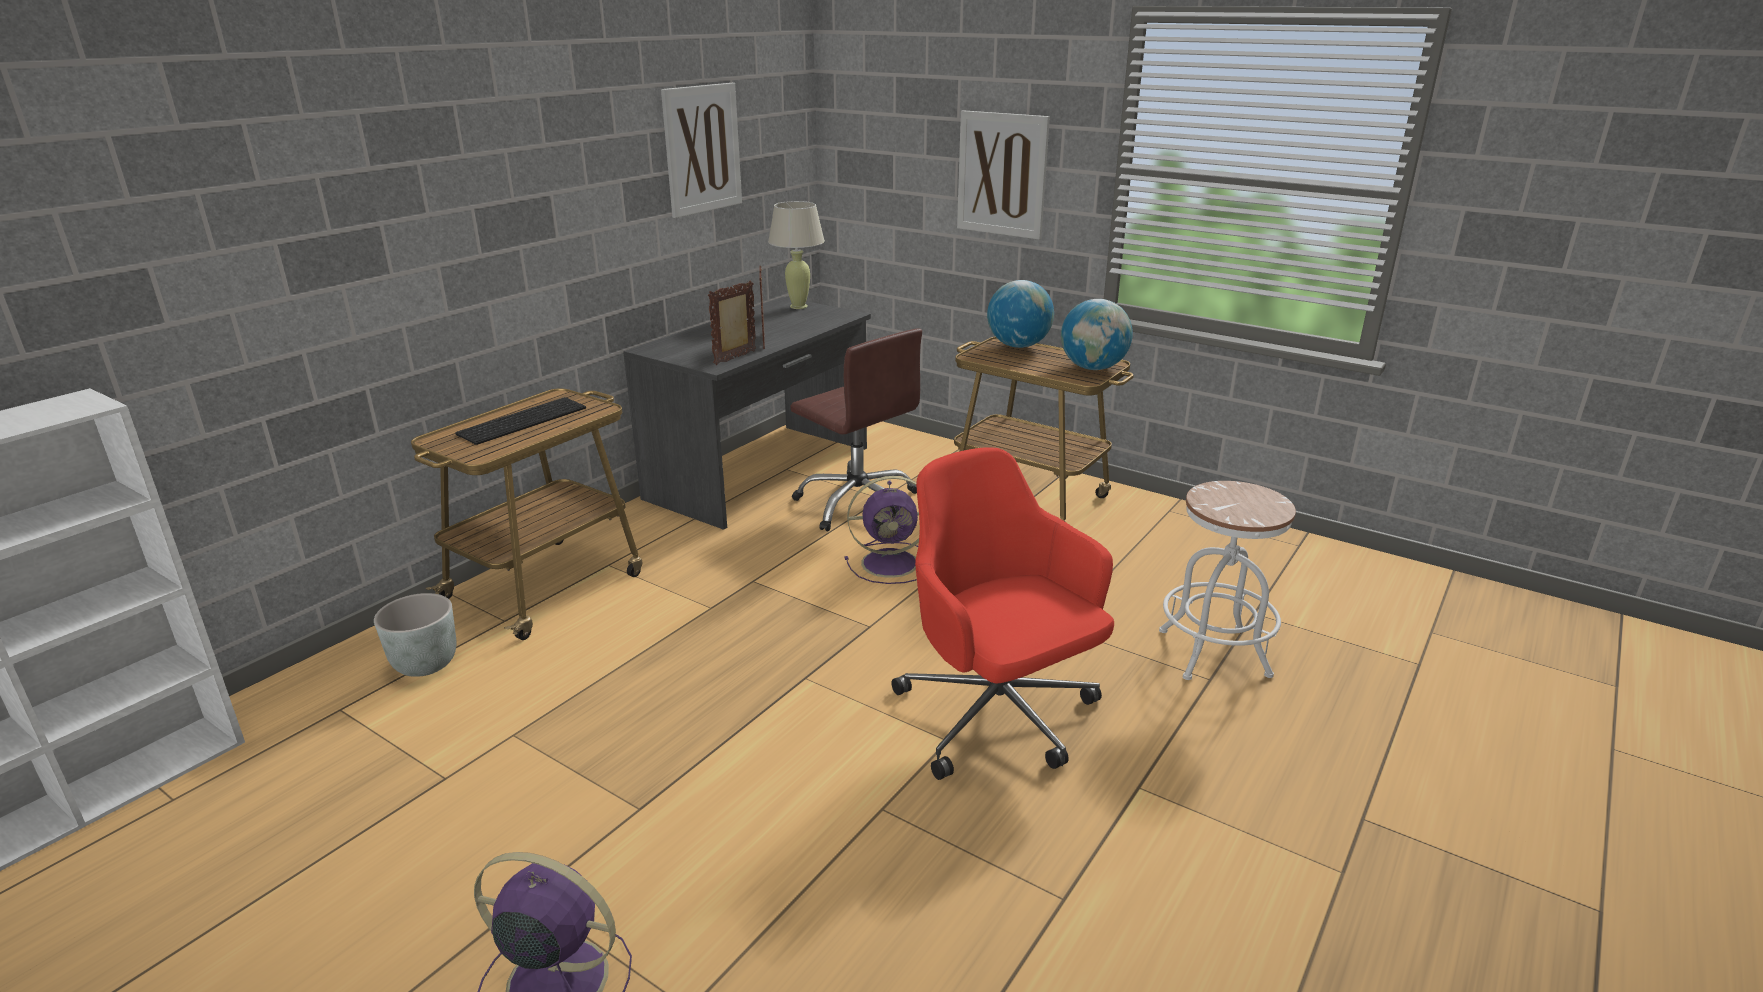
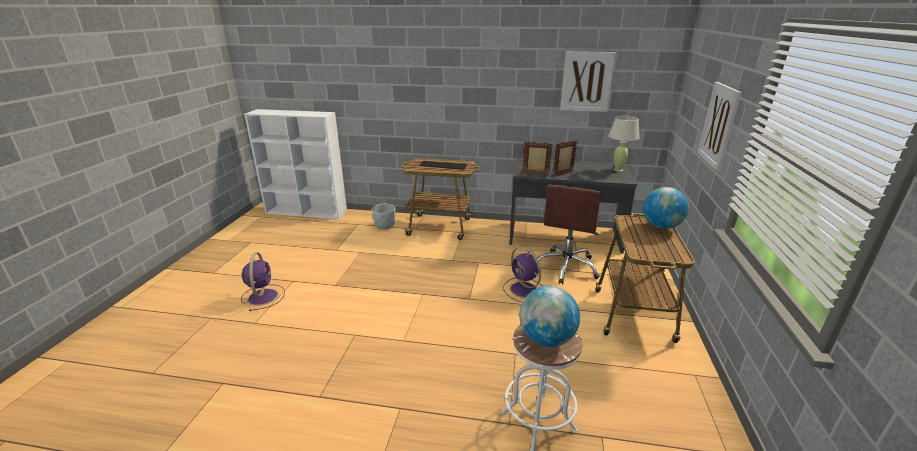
camera: 65 degrees right, 0 degrees up
red office chair [891,447,1114,780] -> none
globe [1061,299,1133,370] -> globe moved to [519,286,580,347]

